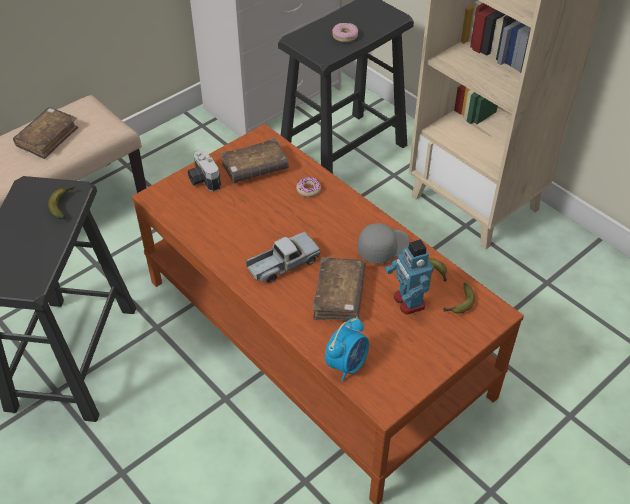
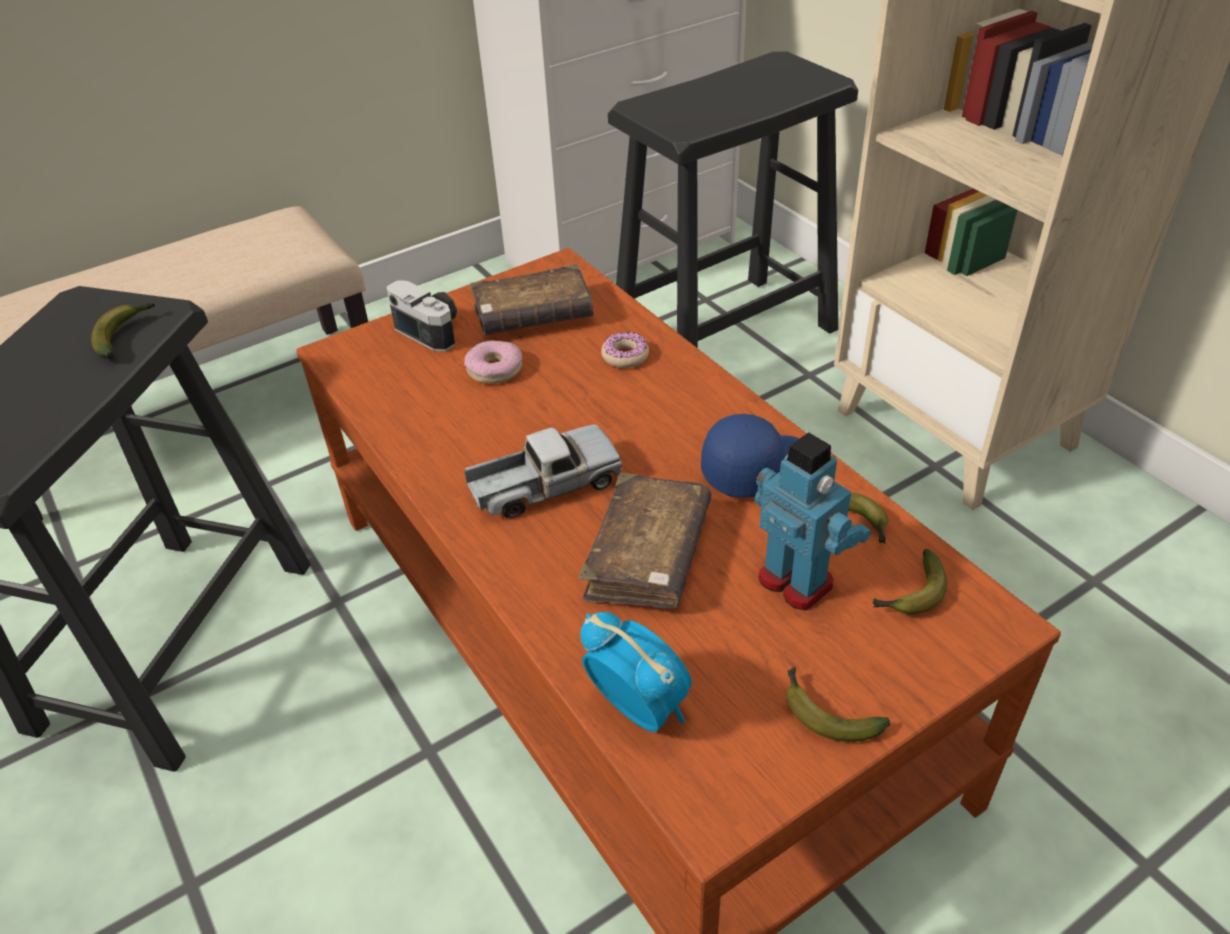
camera: 10 degrees right, 5 degrees down
brown book [13,107,78,159] -> none
camera [188,149,221,192] -> camera turned 150 degrees clockwise [387,280,457,352]
alarm clock [325,317,369,382] -> alarm clock turned 90 degrees counterclockwise [580,612,692,732]
donut [332,23,358,42] -> donut moved to [464,340,522,384]
grey cap [357,223,410,264] -> blue cap [701,414,800,498]
toy robot [385,239,434,314] -> toy robot turned 150 degrees clockwise [754,432,871,611]
none -> banana [786,667,890,742]

